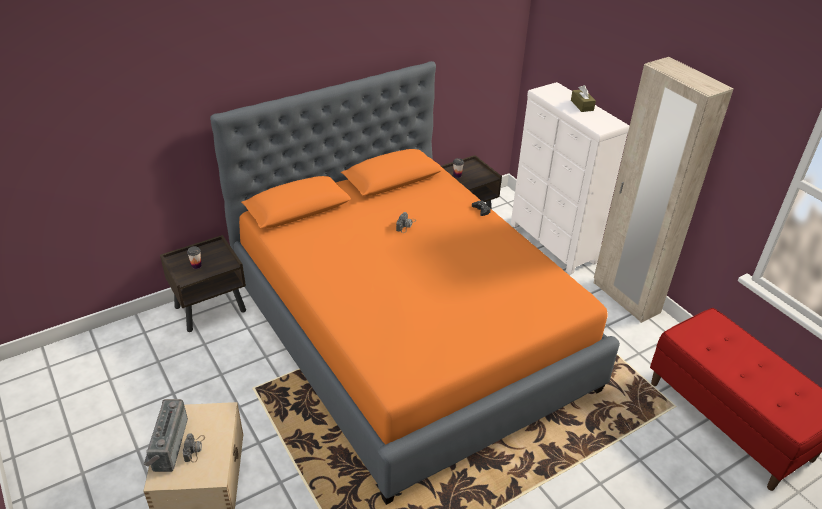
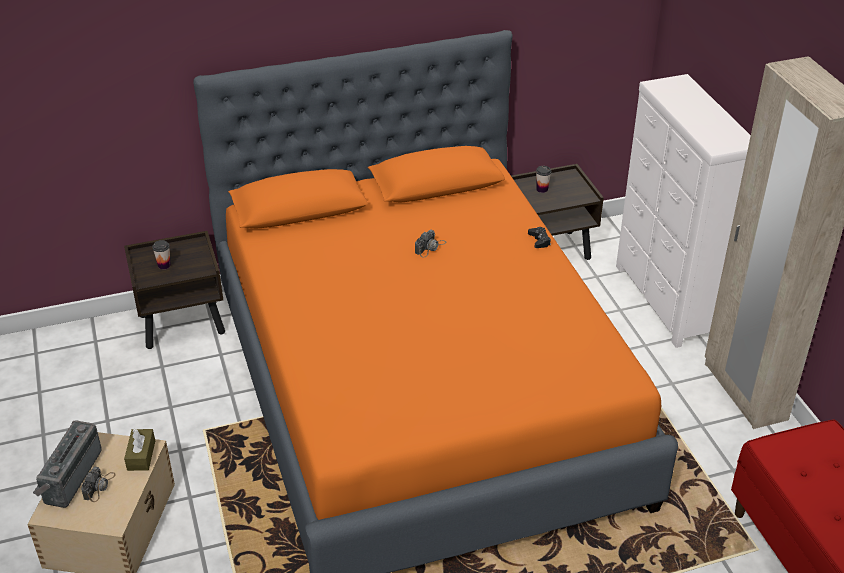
camera: 15 degrees right, 0 degrees up
brown tissue box [571,85,596,112] -> brown tissue box moved to [124,429,155,471]

